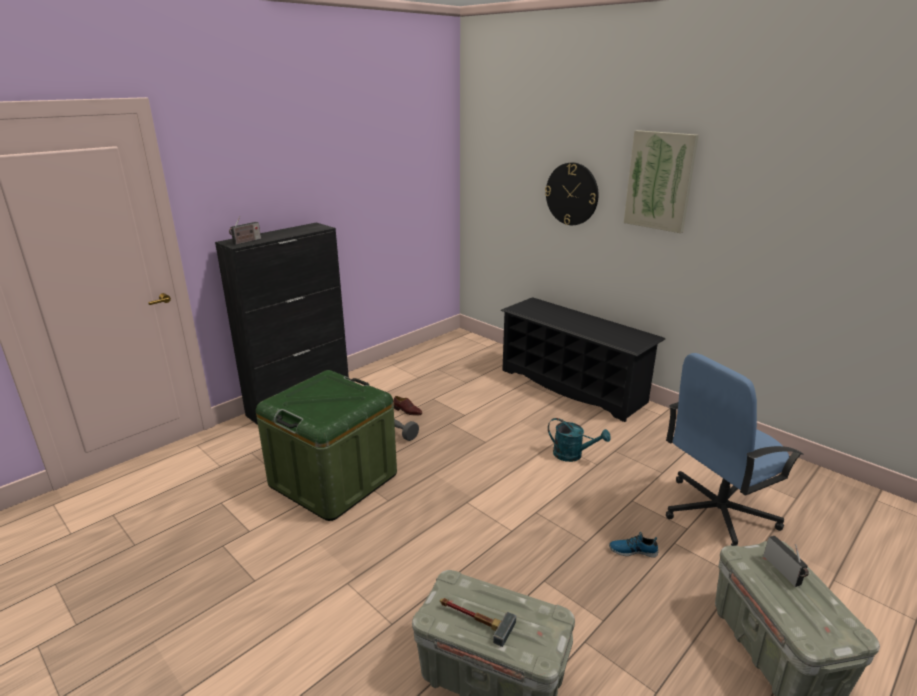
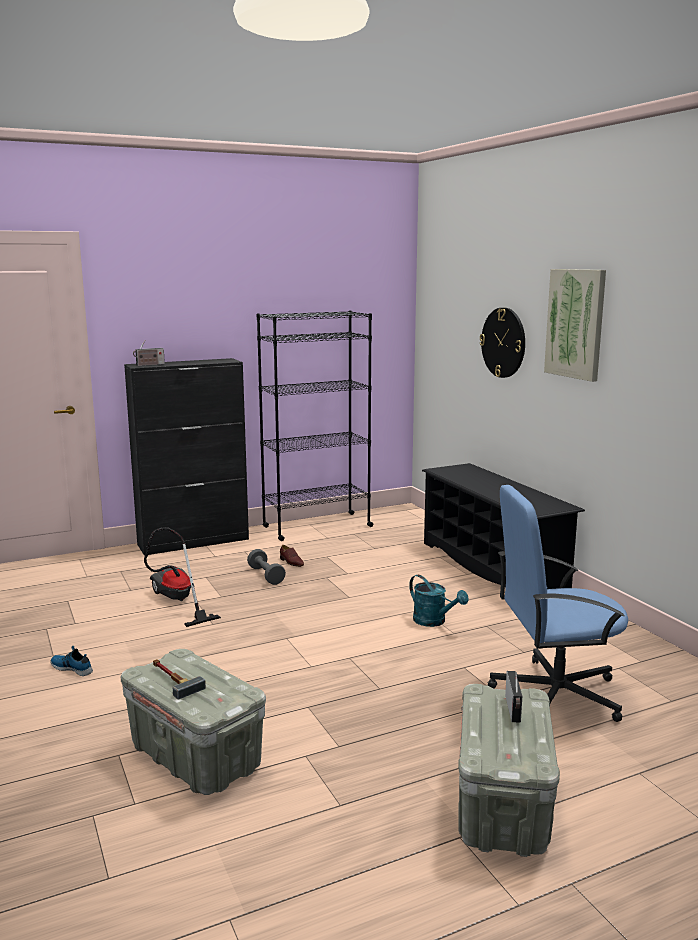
camera: 20 degrees right, 10 degrees down
green storage box [256,370,397,521] -> vacuum cleaner [144,527,221,627]
shoe [609,532,658,558] -> shoe moved to [50,646,93,676]
none -> black bookcase [256,311,373,541]

